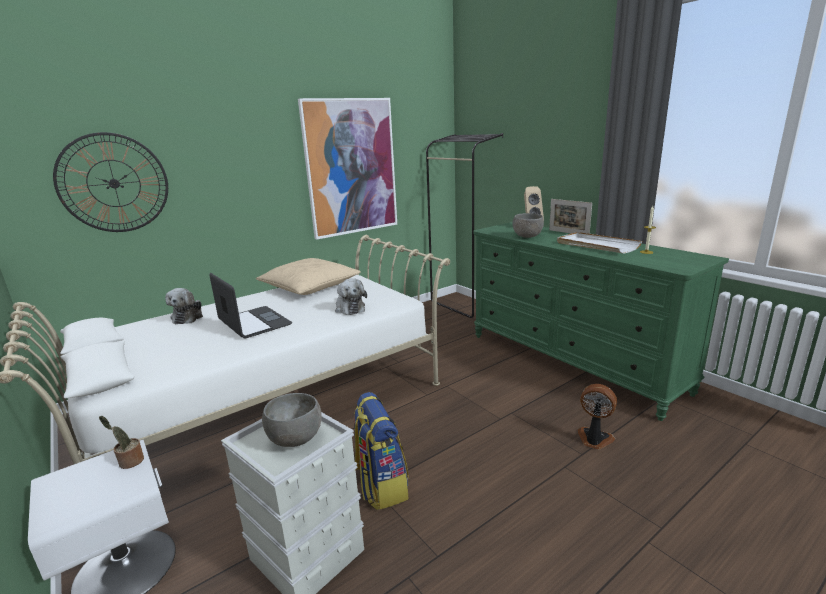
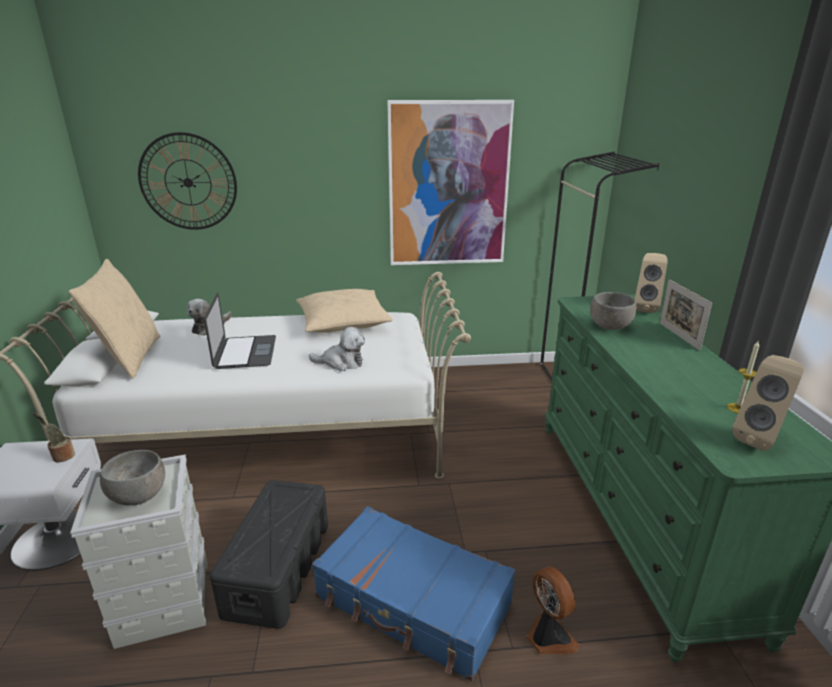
camera: 30 degrees right, 5 degrees up
plush toy [335,278,367,315] -> plush toy turned 90 degrees counterclockwise [308,327,365,371]
backpack [354,392,409,510] -> black storage box [210,480,328,629]
white tray [557,232,642,254] -> none
none -> beige pillow [69,259,160,378]
none -> blue suitcase [312,506,515,681]
none -> beige speaker [732,355,803,451]

